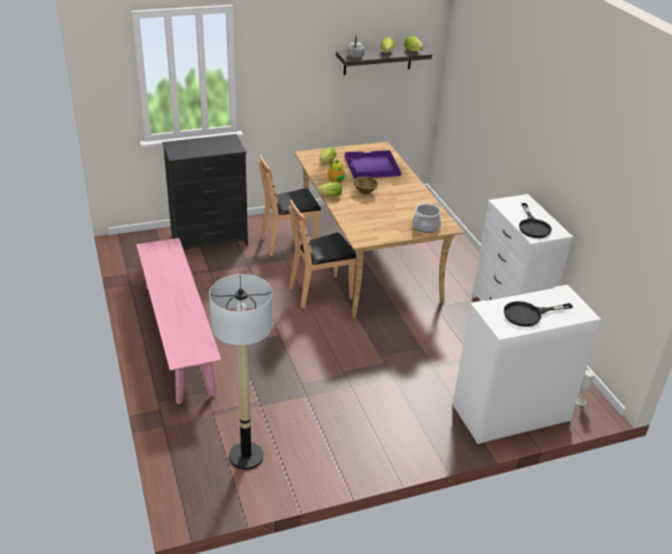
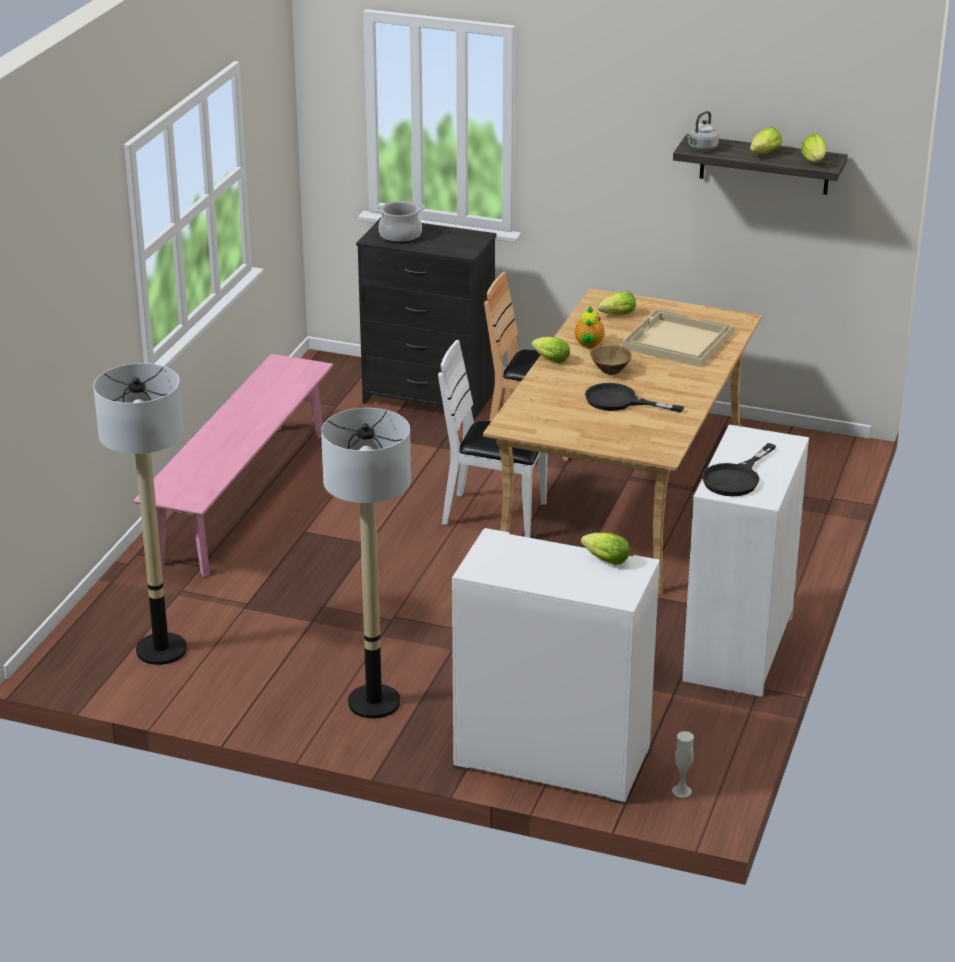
camera: 40 degrees right, 5 degrees down
brown chair [288,199,356,308] -> white chair [438,340,548,538]
purple tray [345,150,401,179] -> beige tray [622,309,733,367]
cooking pot [412,203,441,233] -> cooking pot moved to [375,201,425,243]
black frying pan [504,301,573,327] -> black frying pan moved to [585,383,684,413]
none -> floor lamp [321,408,411,719]
none -> lettuce [581,533,630,565]

